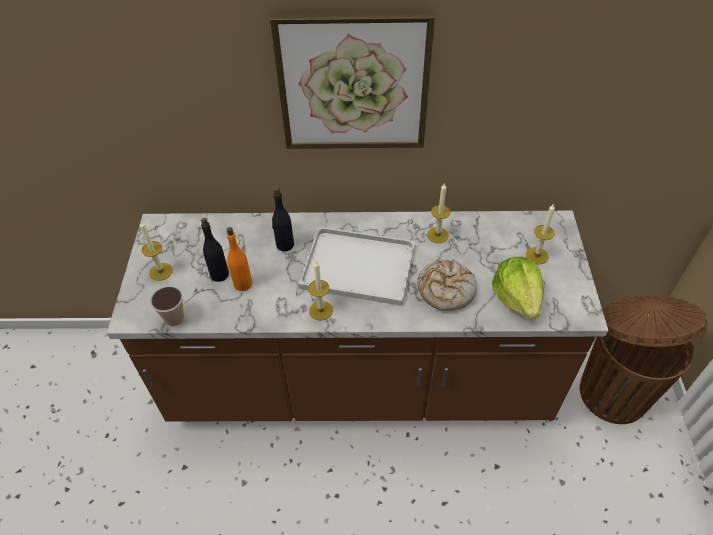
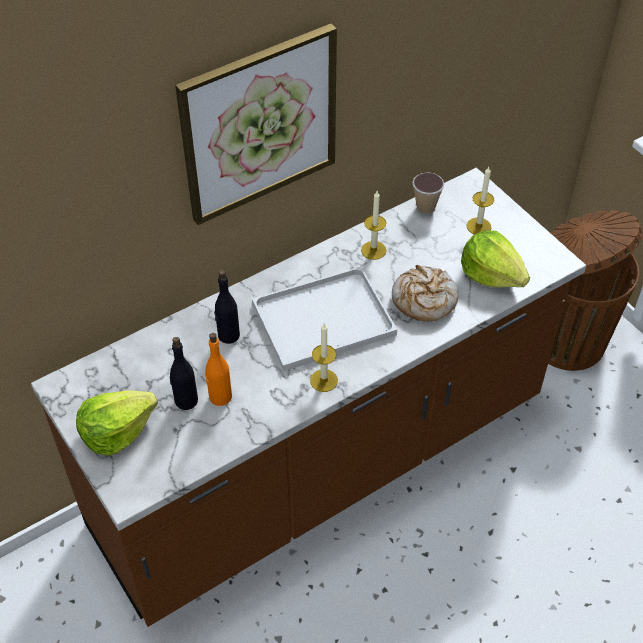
camera: 35 degrees left, 0 degrees up
candle [140,220,173,281] -> lettuce [76,390,158,456]
cup [150,286,184,326] -> cup moved to [412,172,444,214]

